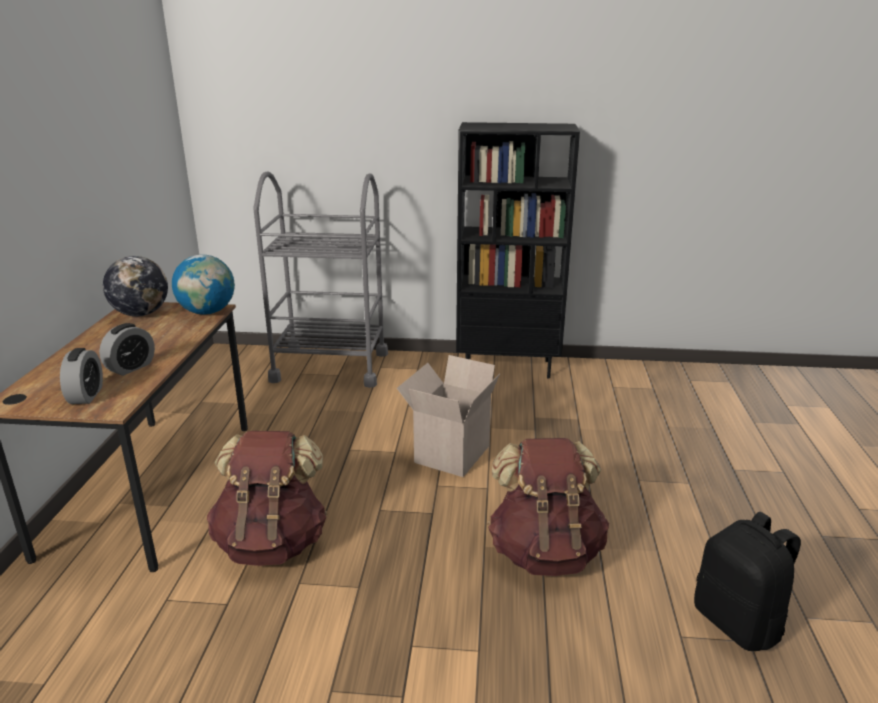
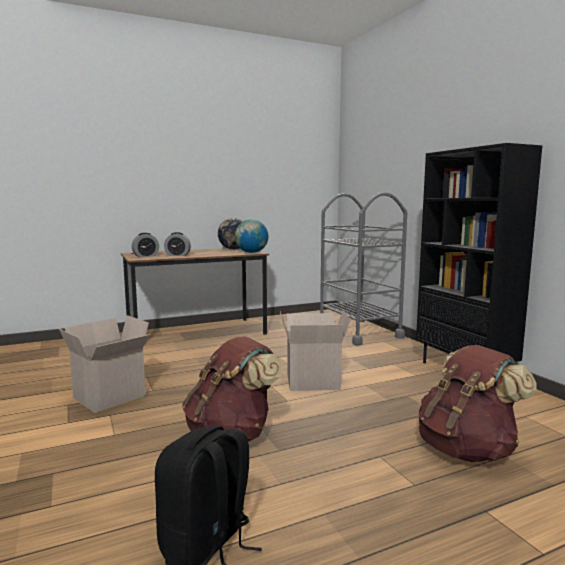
camera: 60 degrees right, 15 degrees down
brown backpack [207,431,327,566] -> brown backpack moved to [419,345,537,462]
none -> cardboard box [59,315,150,413]

